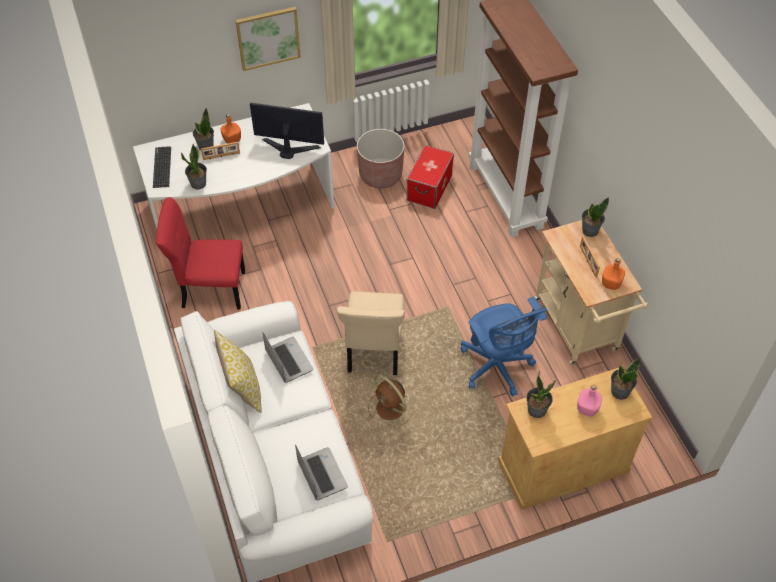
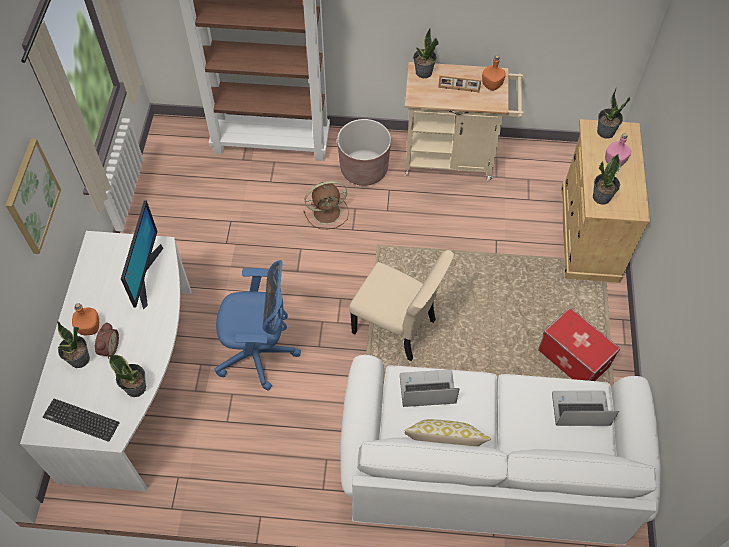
camera: 65 degrees left, 5 degrees up
red chair [156,197,245,309] -> none
picture frame [201,142,240,160] -> alarm clock [94,322,119,359]
monitor [250,103,324,159] -> monitor turned 150 degrees clockwise [121,200,163,309]
brown planter [357,129,405,188] -> brown planter moved to [337,119,391,186]
brown fan [368,375,413,426] -> brown fan moved to [303,181,349,229]
storage box [407,145,454,209] -> storage box moved to [538,307,620,381]
blue office chair [461,297,547,397] -> blue office chair moved to [214,260,301,391]

